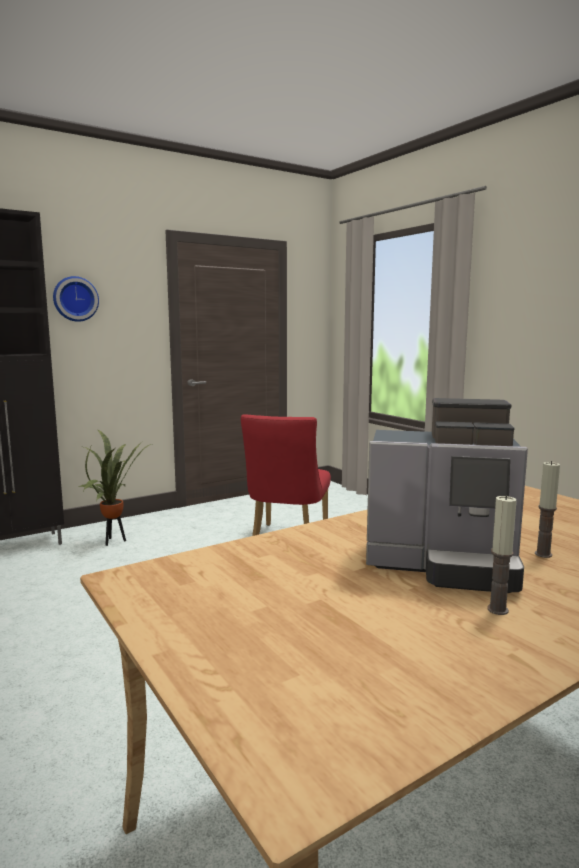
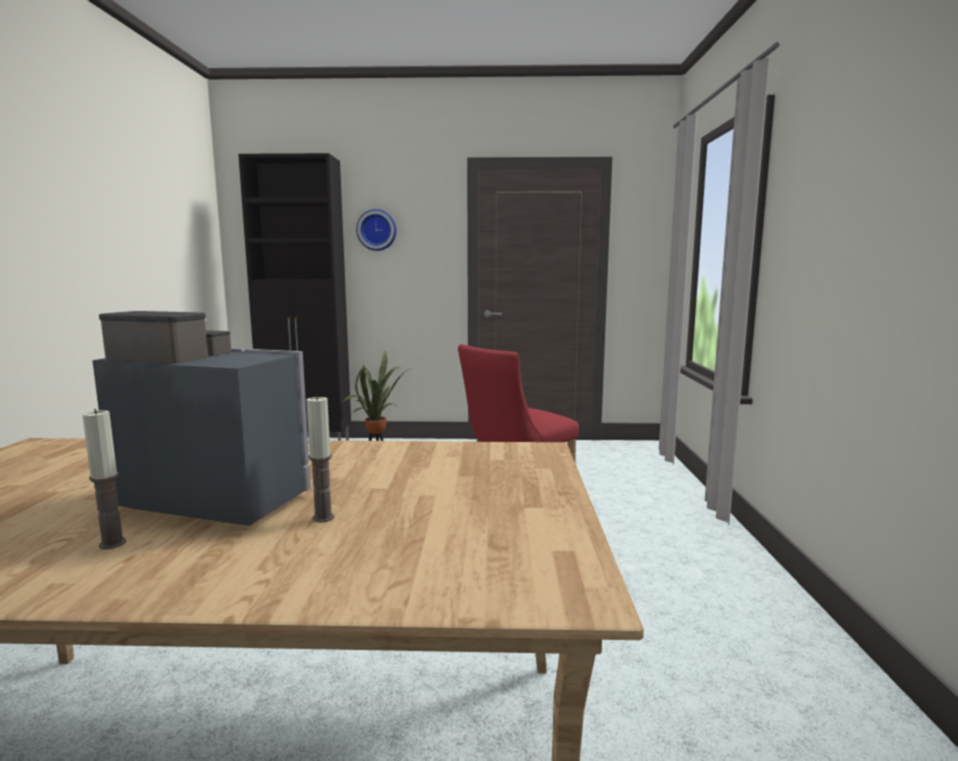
camera: 35 degrees right, 0 degrees up
coffee machine [366,398,528,593] -> coffee machine turned 150 degrees clockwise [92,311,311,526]

